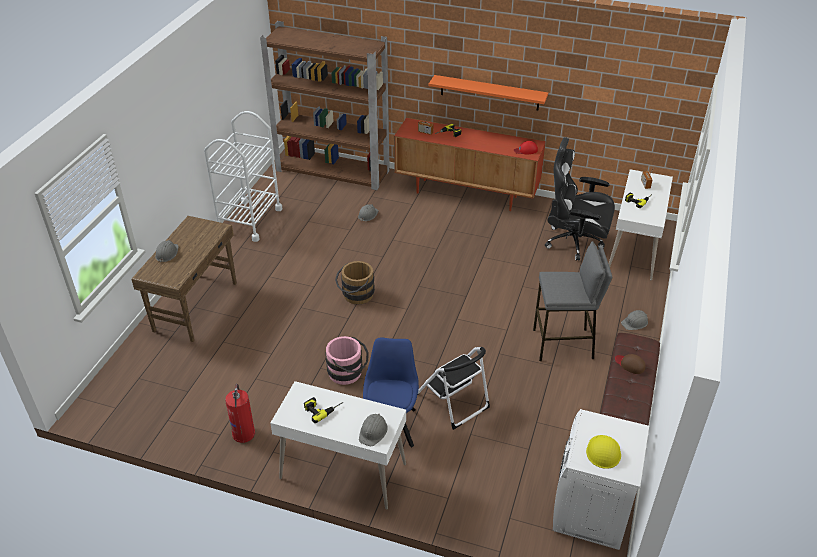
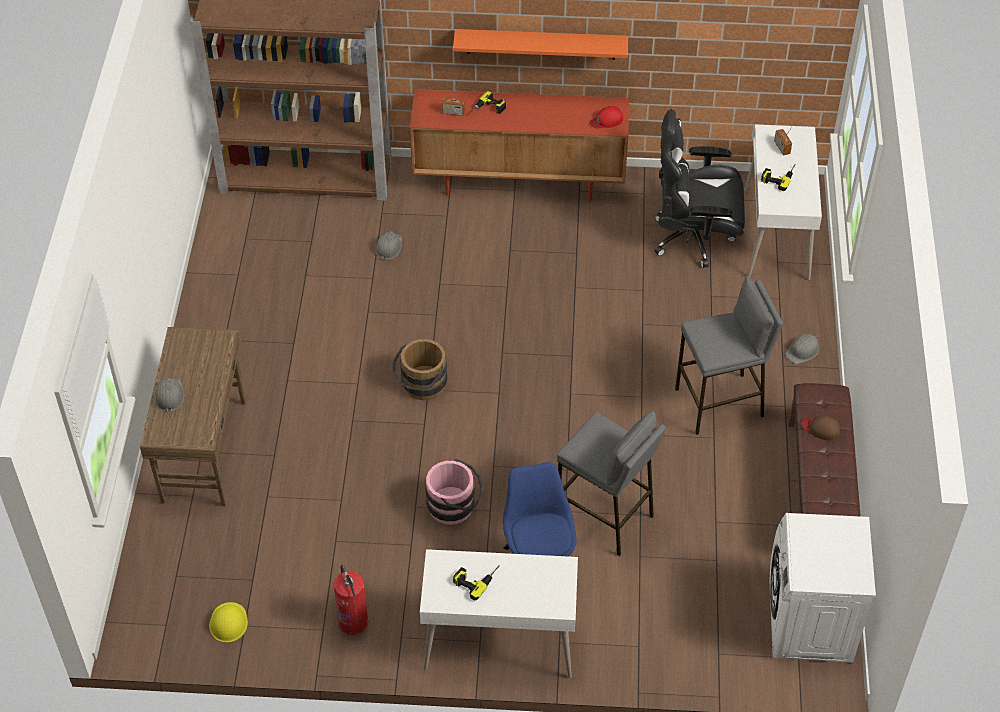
camera: 15 degrees left, 10 degrees up
white cart [204,111,282,242] -> none
grey hard hat [359,414,388,446] -> none
step ladder [418,347,490,430] -> grey stool [557,411,666,556]
yellow hard hat [586,435,621,469] -> yellow hard hat moved to [209,602,248,643]

